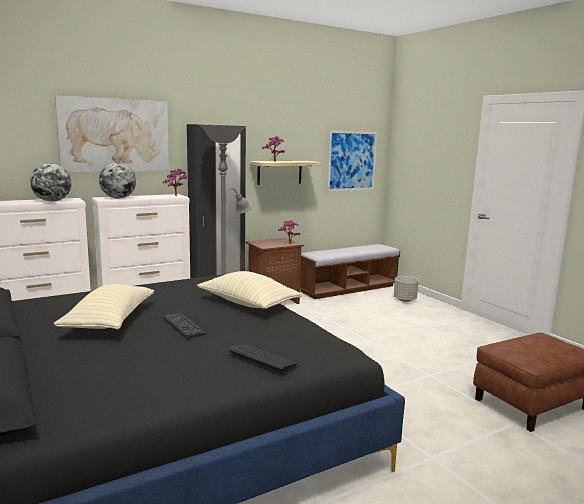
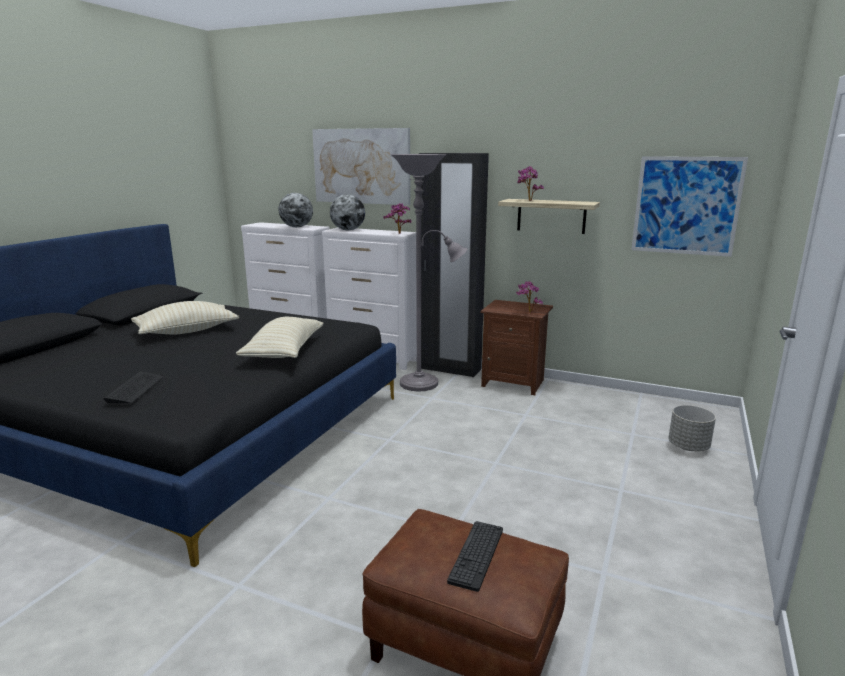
camera: 55 degrees right, 5 degrees up
keyboard [164,313,205,339] -> keyboard moved to [447,521,503,592]
bench [300,244,400,299] -> none

